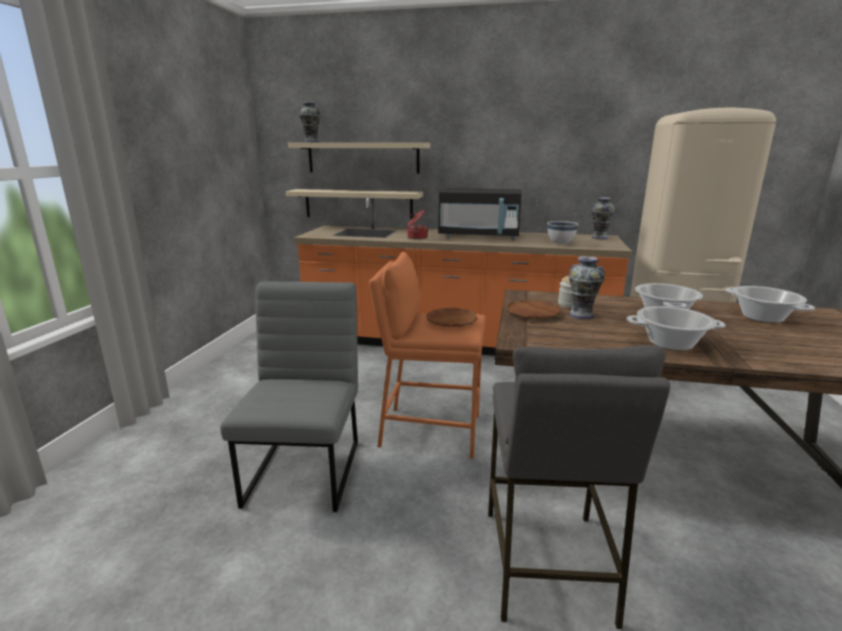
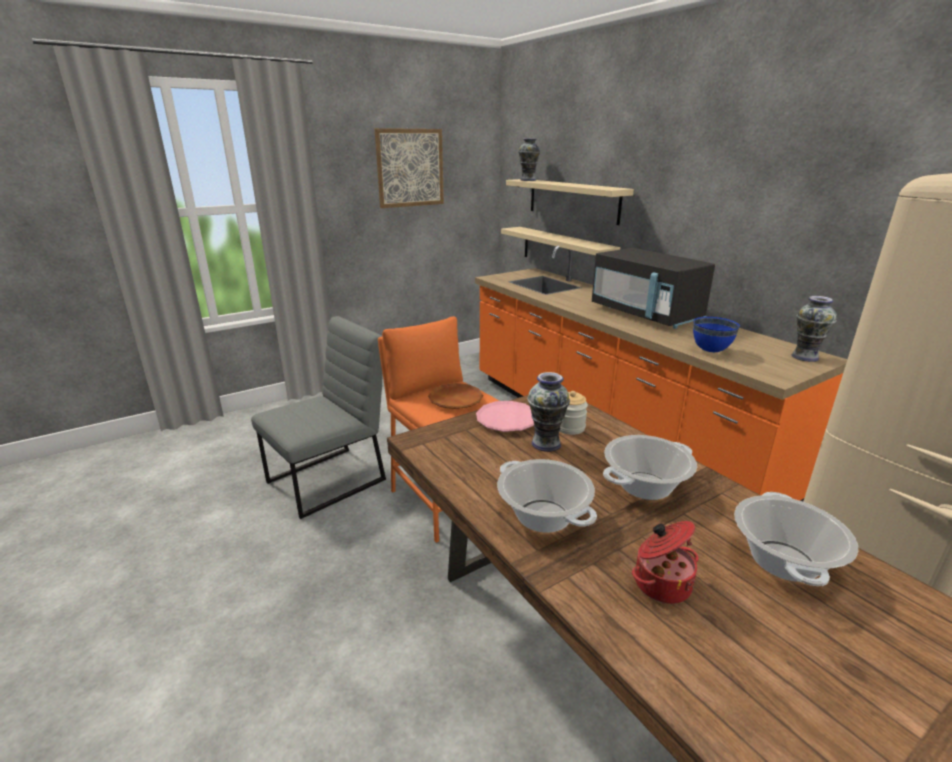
camera: 45 degrees right, 5 degrees up
cooking pot [407,210,429,240] -> cooking pot moved to [632,521,699,604]
grey stool [488,345,670,629] -> none
brown plate [507,300,561,319] -> pink plate [476,401,534,432]
white bowl [547,221,578,245] -> blue bowl [693,317,740,352]
none -> picture [375,128,444,208]

